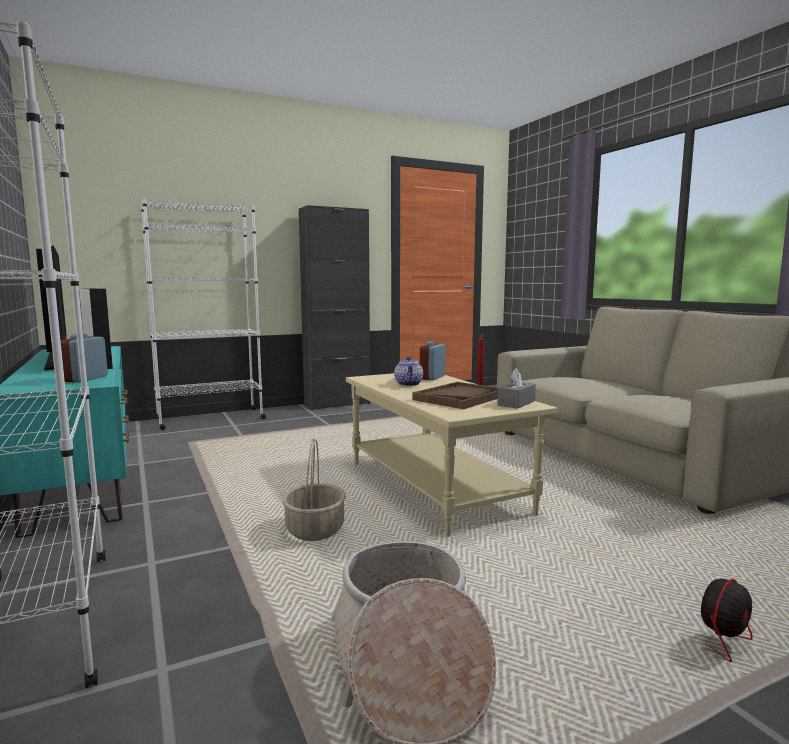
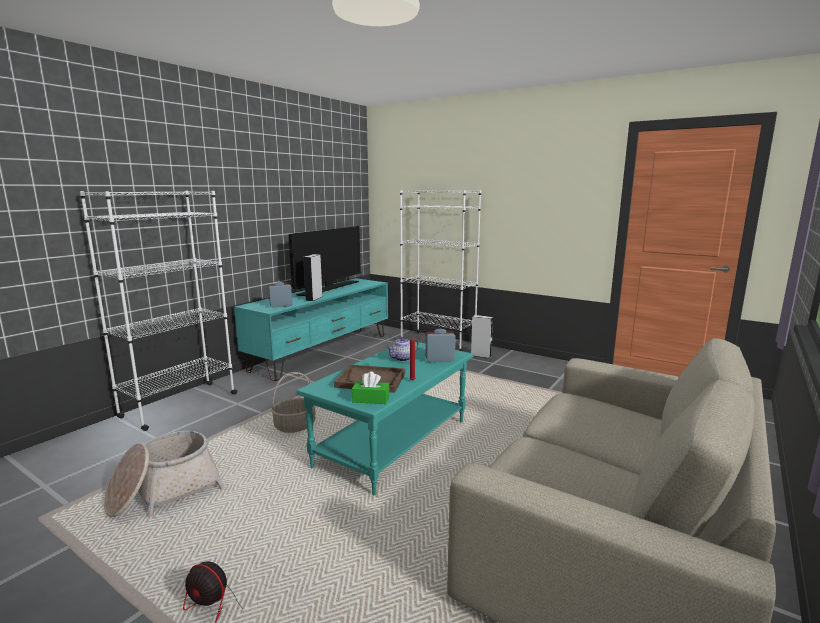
camera: 60 degrees right, 5 degrees up
black cabinet [299,205,370,410] -> none
beige coffee table [346,373,557,537] -> turquoise coffee table [297,342,473,495]
grey tissue box [497,368,536,409] -> green tissue box [352,371,389,404]
none -> grey speaker [471,315,493,359]

